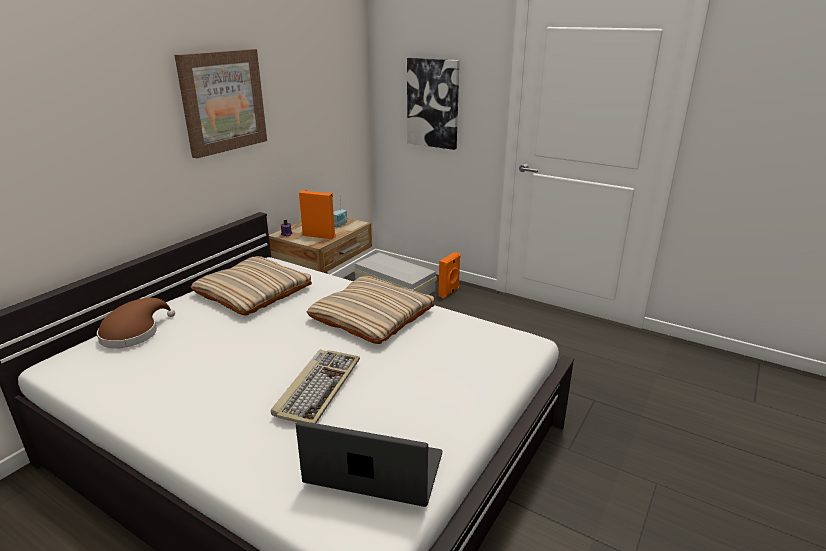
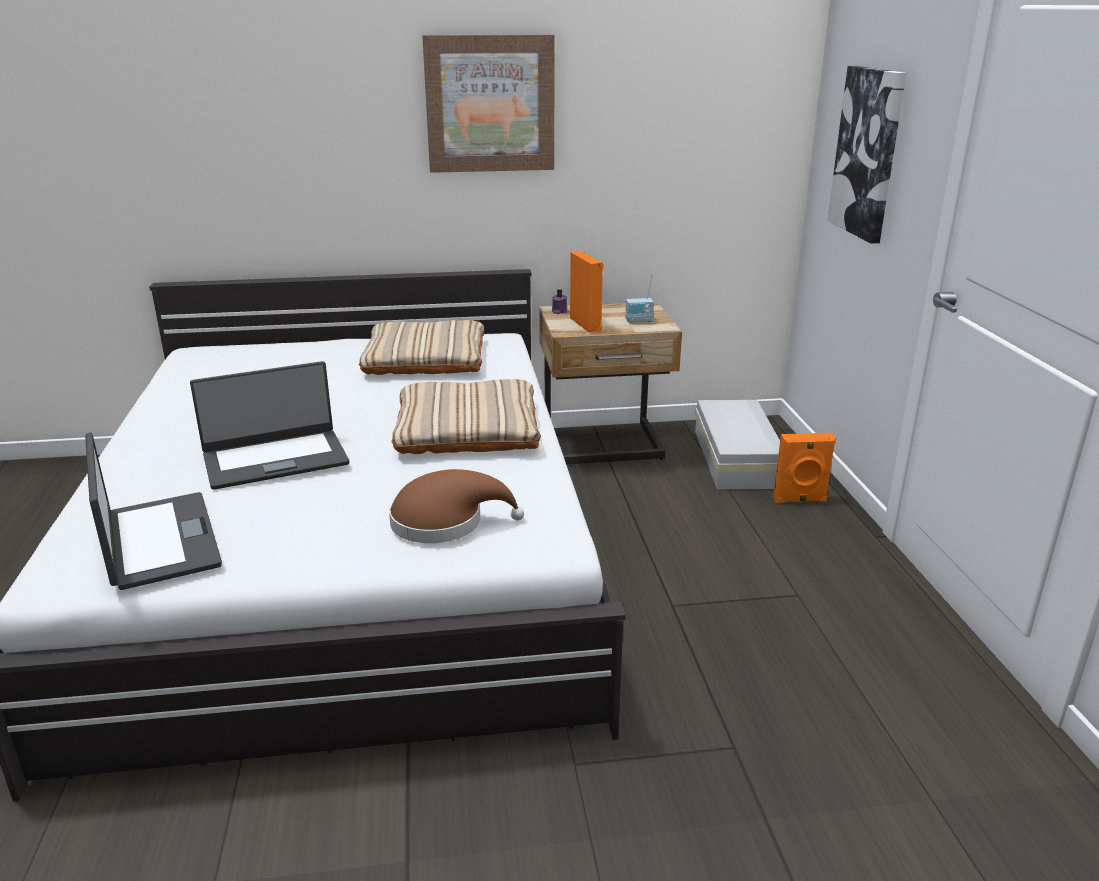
camera: 50 degrees right, 0 degrees up
brown hat [97,298,175,348] -> brown hat moved to [389,469,524,543]
keyboard [271,349,360,423] -> laptop [190,361,349,490]

